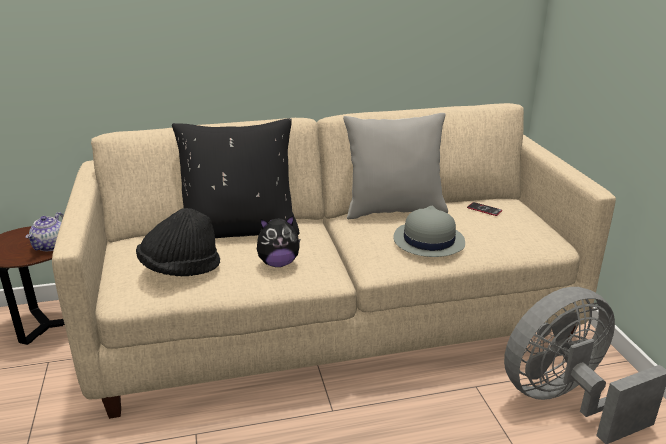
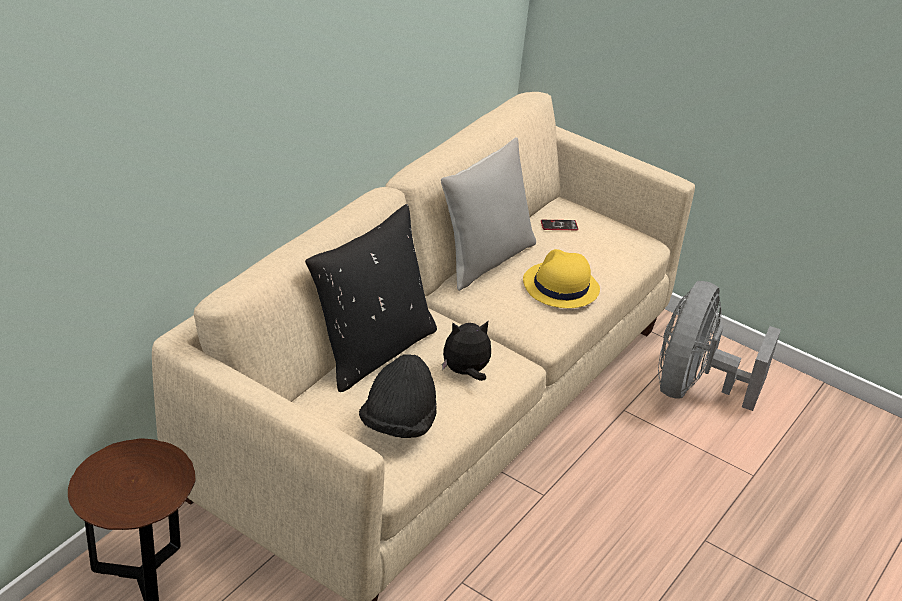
camera: 45 degrees left, 10 degrees up
teapot [26,212,64,251] -> none
plush toy [257,216,300,267] -> plush toy turned 135 degrees counterclockwise [442,321,491,381]
grey hat [394,206,465,257] -> yellow hat [523,249,600,308]

